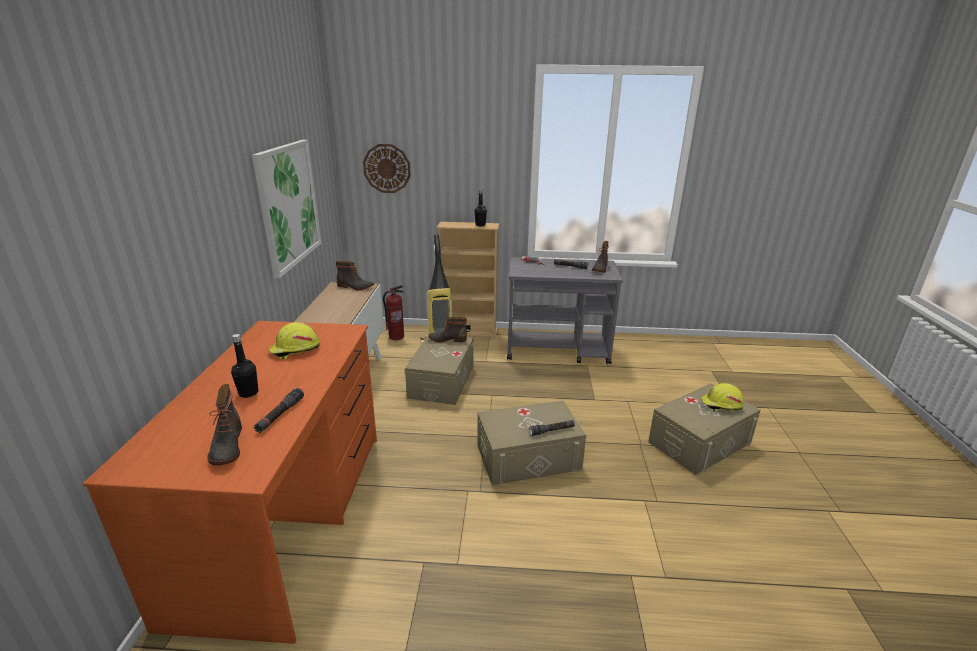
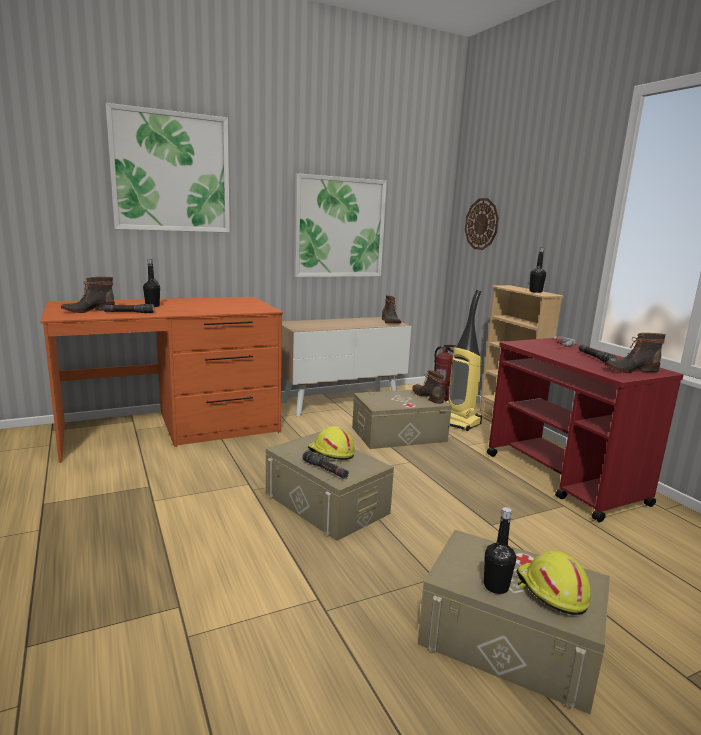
camera: 60 degrees right, 10 degrees down
yellow hard hat [268,322,320,359] -> yellow hard hat moved to [308,426,355,460]
grey cart [507,258,623,364] -> red cart [487,338,683,523]
none -> picture [105,103,230,232]
none -> black bottle [484,507,516,594]

